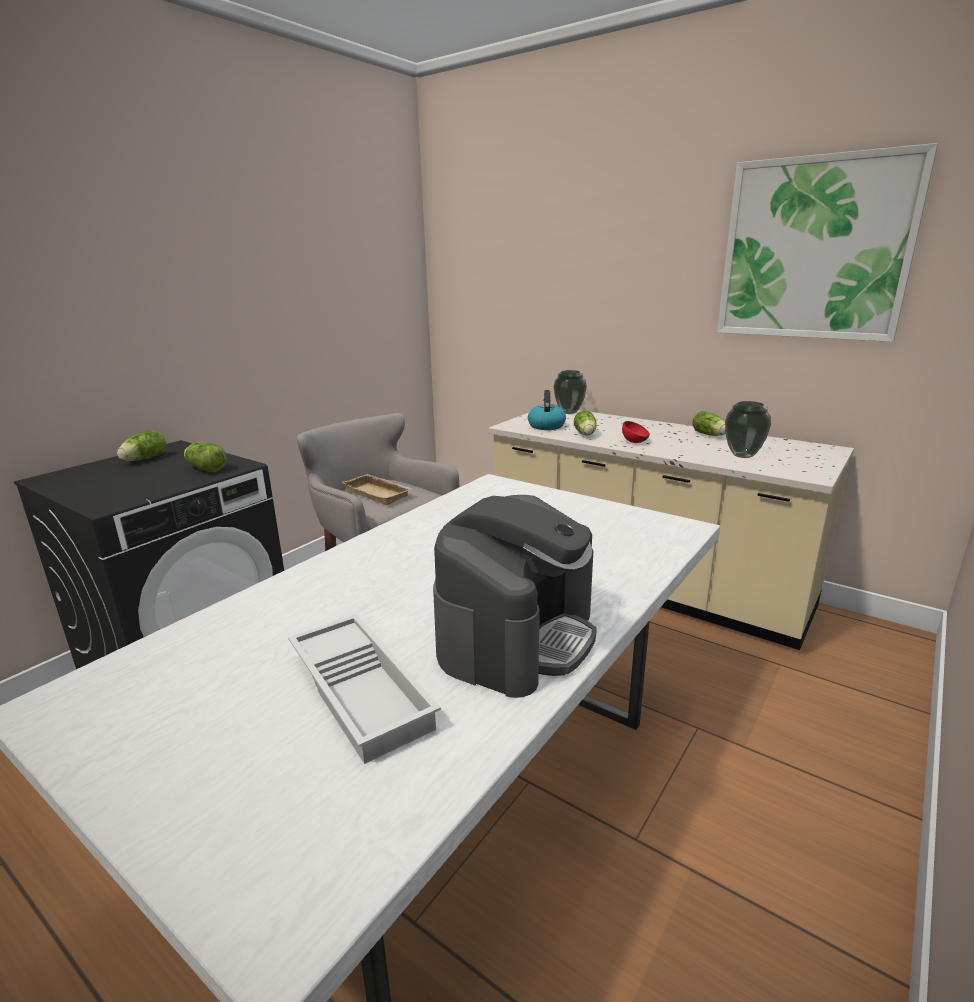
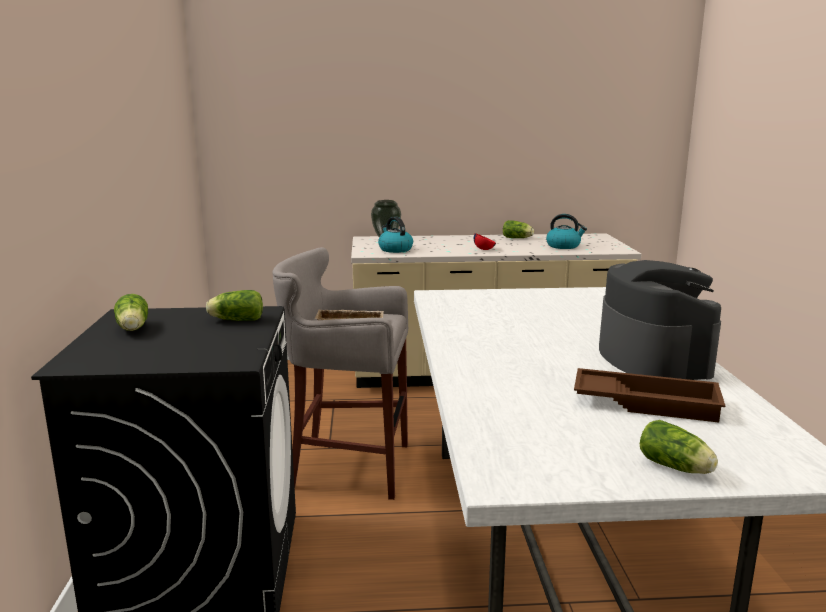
camera: 40 degrees left, 5 degrees down
white tray [288,614,441,764] -> brown tray [574,368,725,423]
lettuce [574,411,597,435] -> lettuce moved to [640,420,718,474]
picture [717,143,938,342] -> none
vase [725,401,771,458] -> kettle [546,214,587,249]

